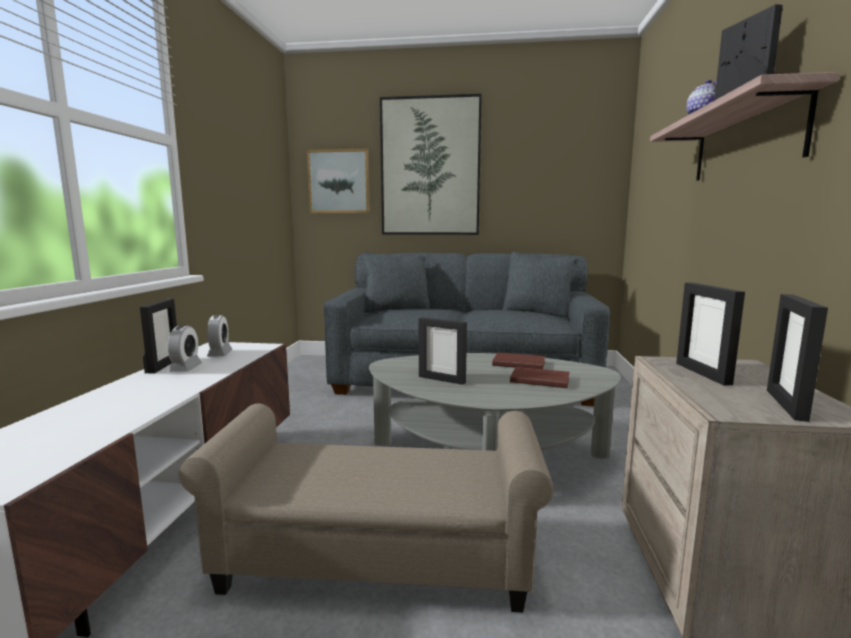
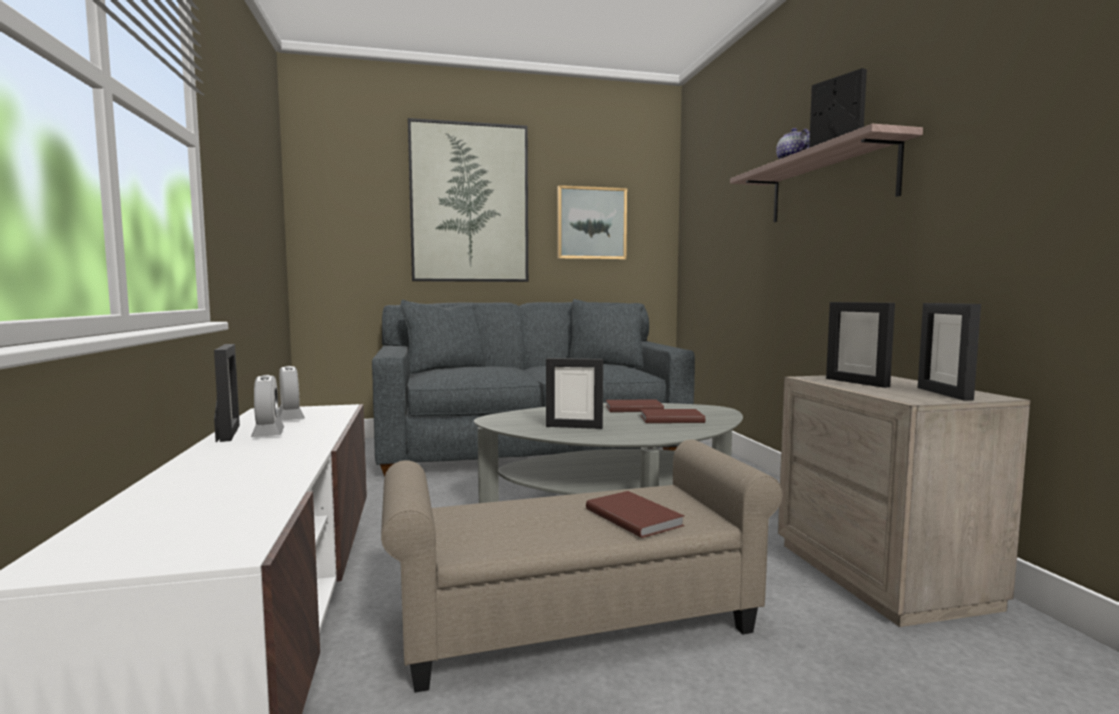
camera: 20 degrees left, 5 degrees down
picture [307,149,370,213] -> picture moved to [557,185,627,260]
none -> brown book [586,491,685,538]

